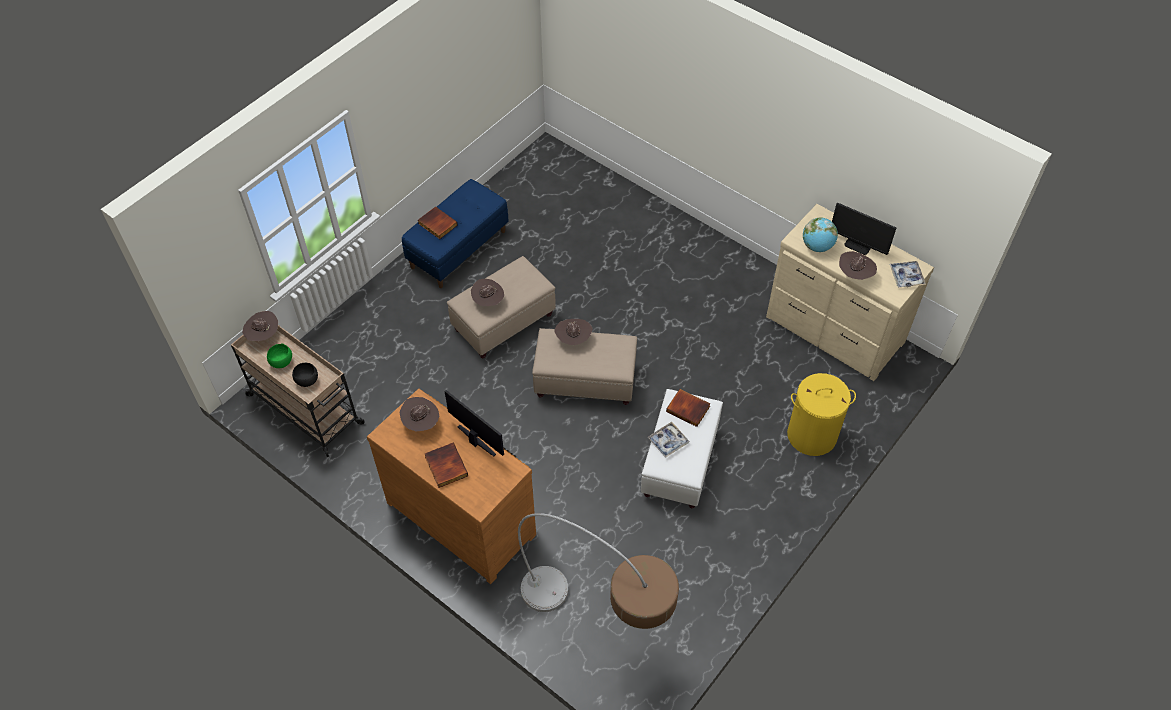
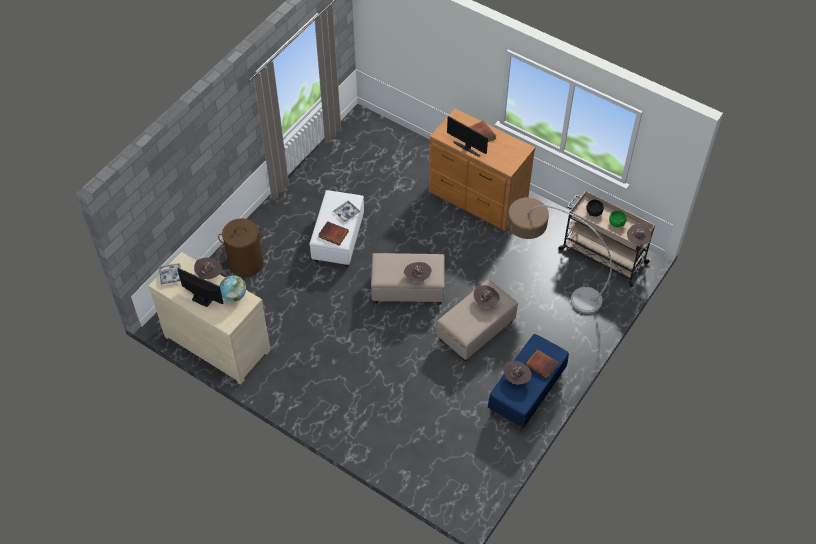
camera: 175 degrees right, 0 degrees up
brown hat [399,397,439,431] -> brown hat moved to [504,361,531,385]
floor lamp [518,513,679,629] -> floor lamp moved to [507,198,612,314]
yellow laundry basket [787,373,856,456] -> brown laundry basket [218,218,264,277]

